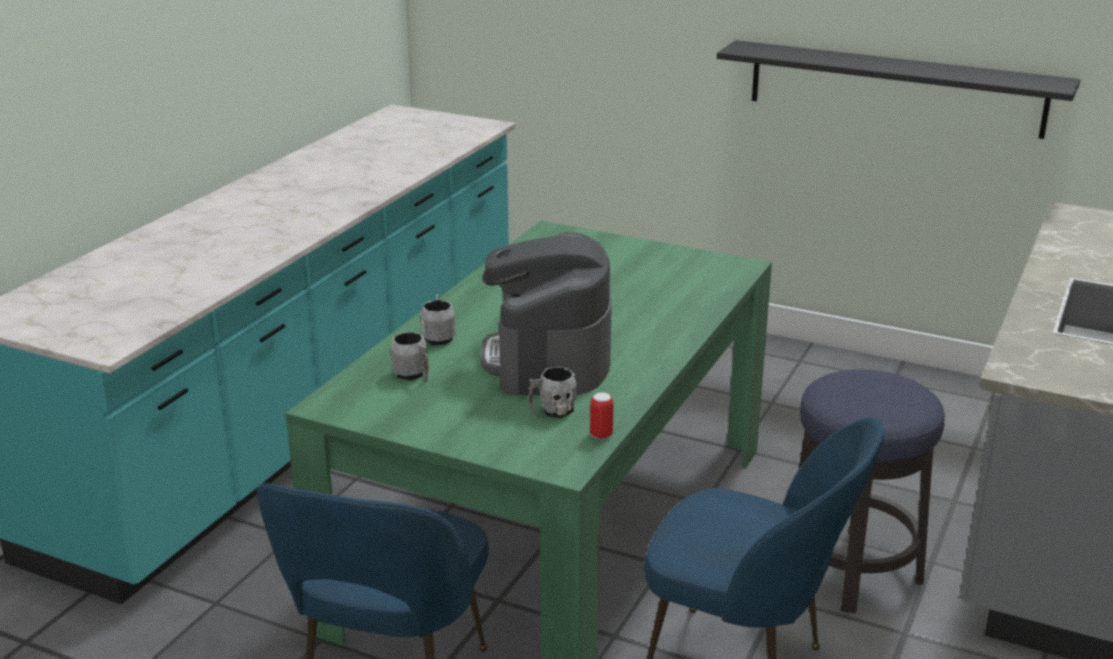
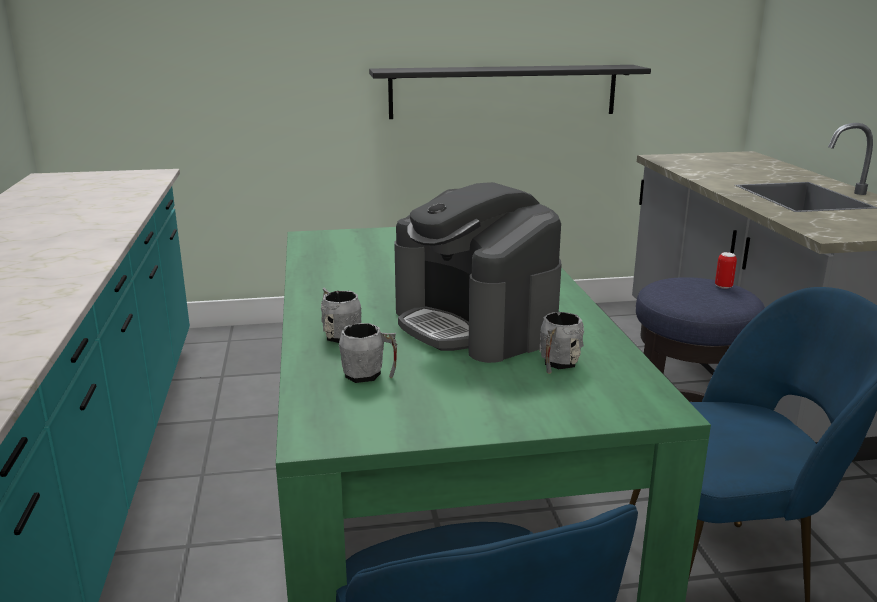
camera: 35 degrees left, 5 degrees down
can [590,392,614,439] -> can moved to [715,252,737,289]

